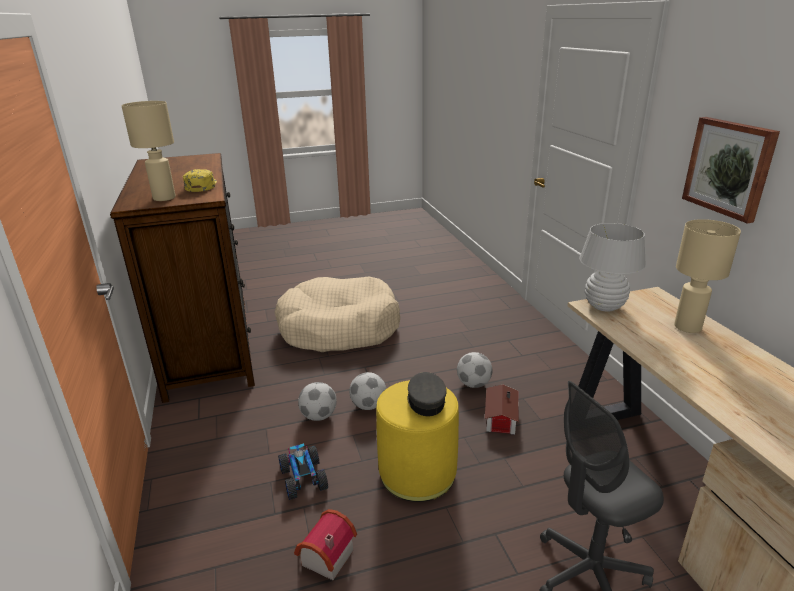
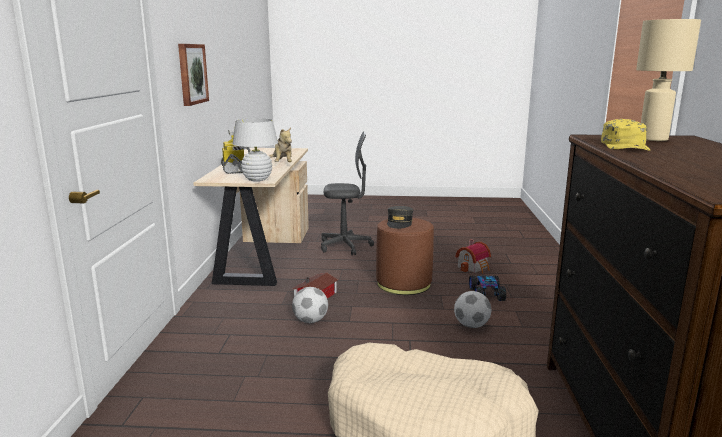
camera: 160 degrees left, 10 degrees down
football [349,372,386,410] -> none
yellow ottoman [376,380,459,502] -> brown ottoman [376,218,434,295]
beige table lamp [674,219,741,333] -> toy robot [221,129,250,174]
none -> plush toy [270,127,292,162]

